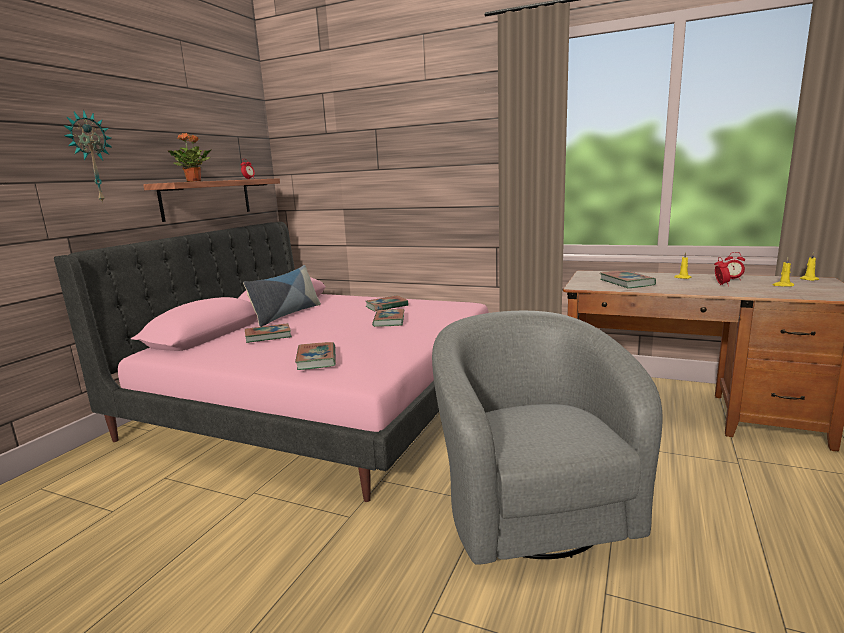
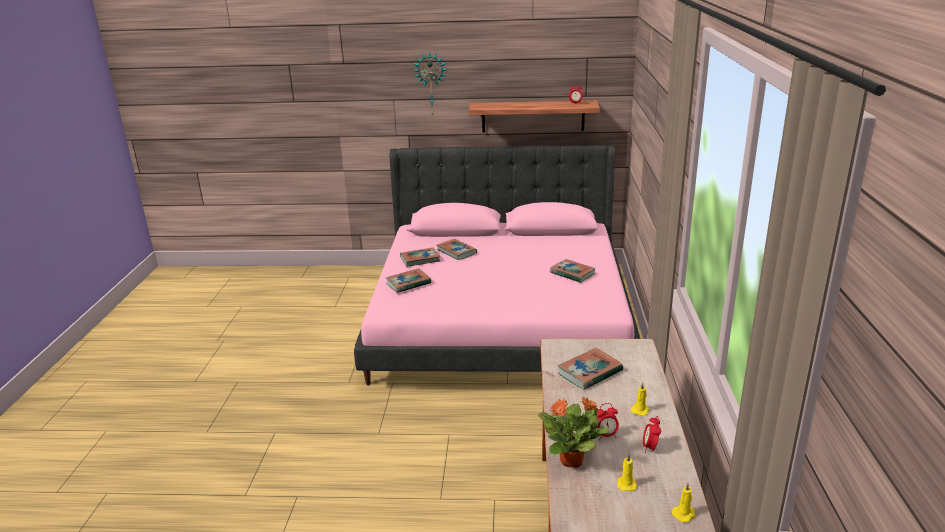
camera: 70 degrees right, 10 degrees up
potted plant [168,133,211,182] -> potted plant moved to [538,397,609,468]
pillow [243,265,321,327] -> none
book [372,309,405,327] -> book moved to [400,248,440,267]
grey armchair [432,311,662,565] -> none

